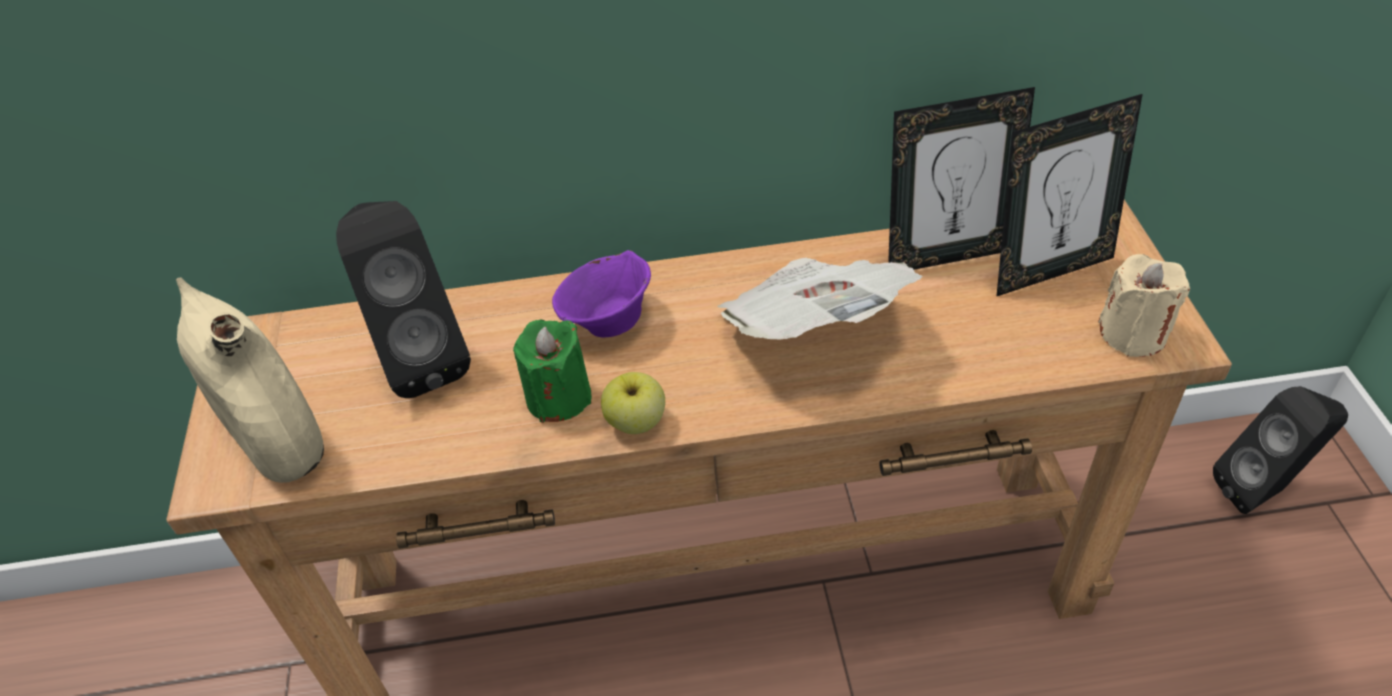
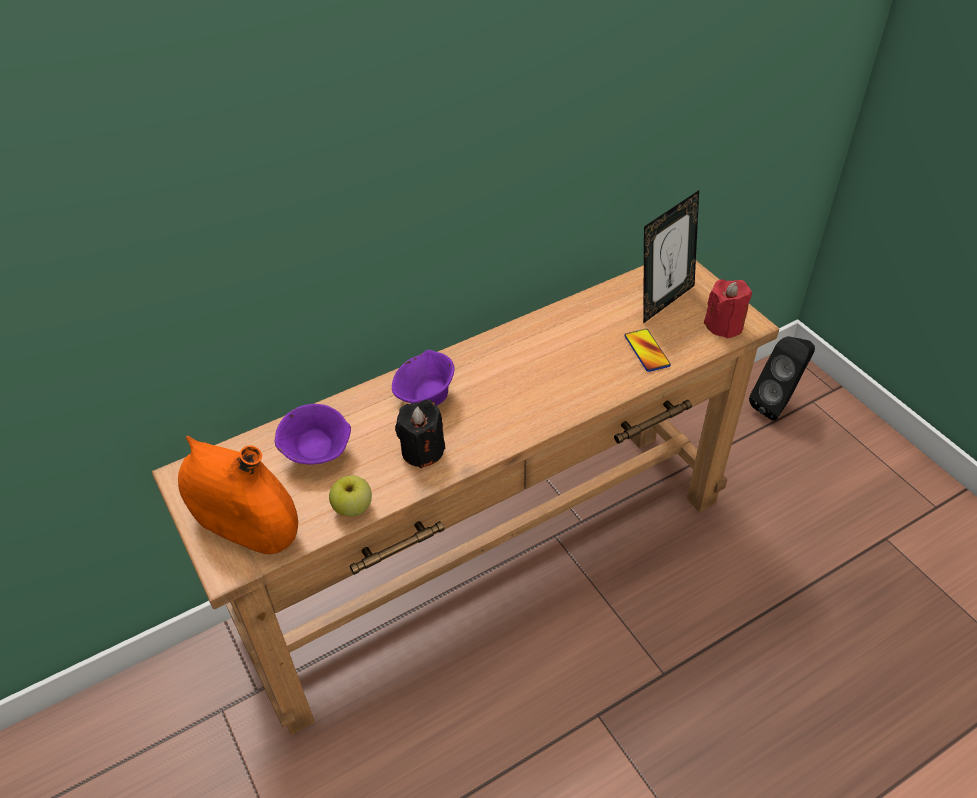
camera: 25 degrees left, 0 degrees up
beige vase [176,278,324,483] -> orange vase [178,436,298,554]
black speaker [336,201,471,398] -> purple bowl [275,404,351,465]
green candle [513,319,592,423] -> black candle [395,400,445,468]
apple [601,372,665,434] -> apple moved to [329,475,372,517]
newspaper [718,258,922,340] -> none
picture frame [888,87,1035,270] -> none
beige candle [1098,254,1190,357] -> red candle [704,279,752,339]
none -> phone [624,329,671,372]

